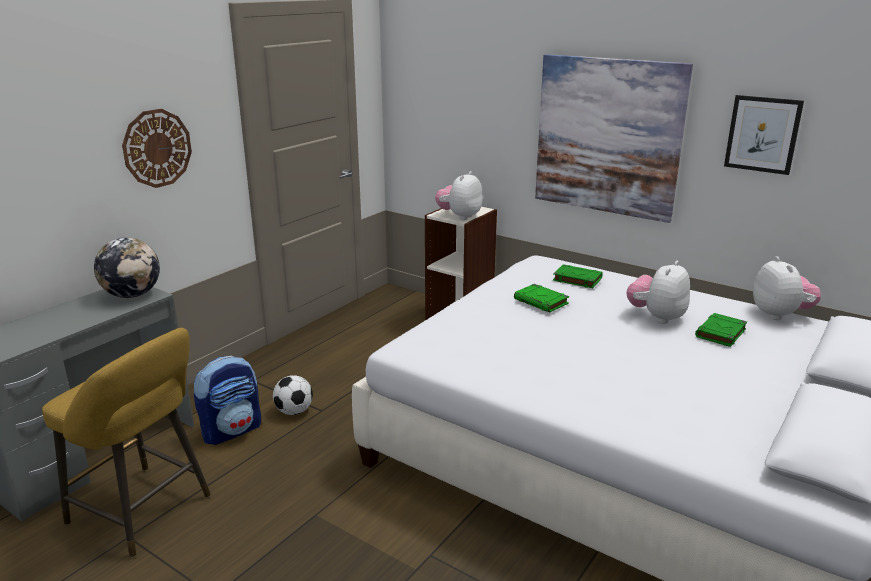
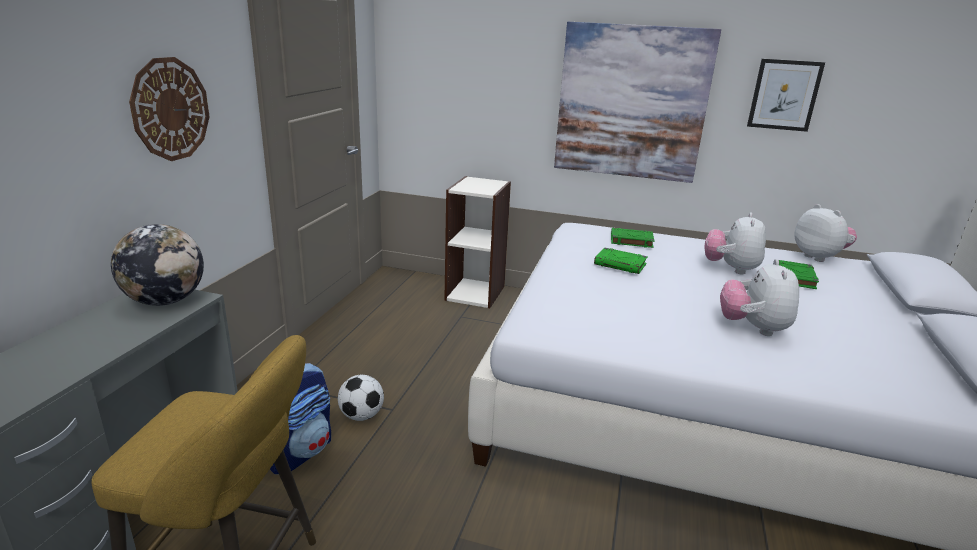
camera: 20 degrees left, 0 degrees up
plush toy [435,171,483,220] -> plush toy moved to [720,259,799,336]

